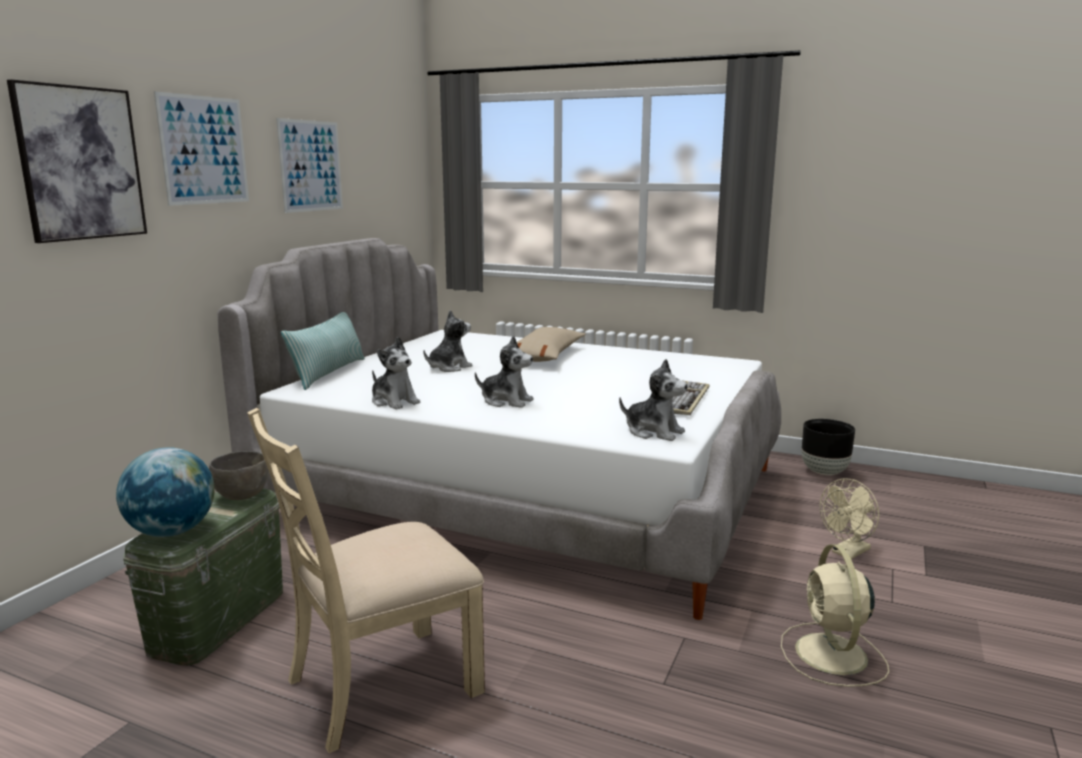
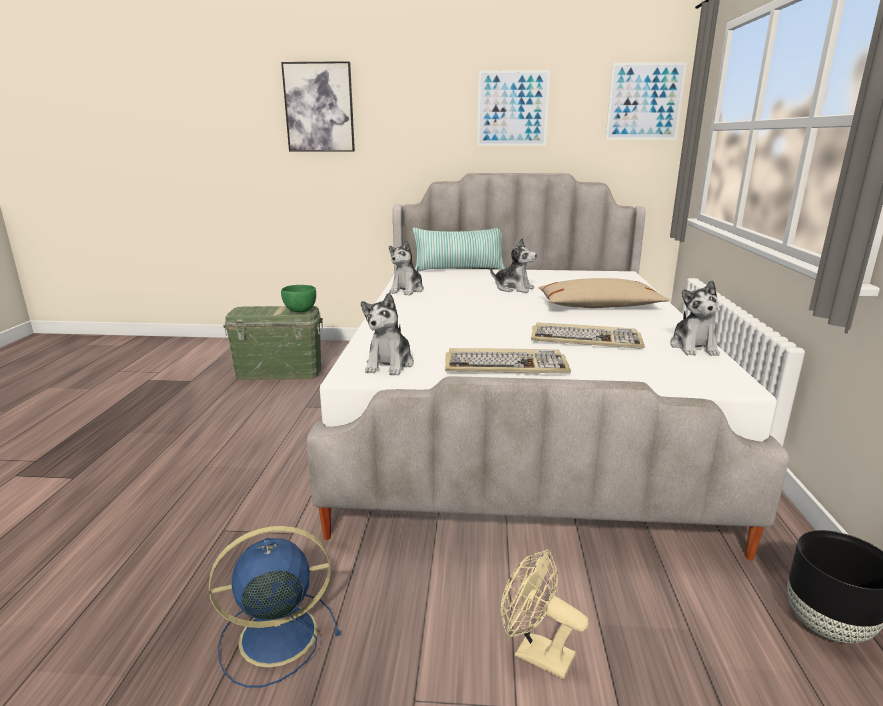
camera: 70 degrees right, 5 degrees up
globe [116,447,215,537] -> none
picture [154,91,249,206] -> picture moved to [605,62,687,140]
grey bowl [209,451,268,500] -> green bowl [281,285,316,312]
beige chair [247,408,485,753] -> none
plush toy [475,336,534,408] -> plush toy moved to [670,280,720,356]
beige fan [781,544,889,687] -> blue fan [209,526,340,688]
none -> keyboard [531,322,644,349]

